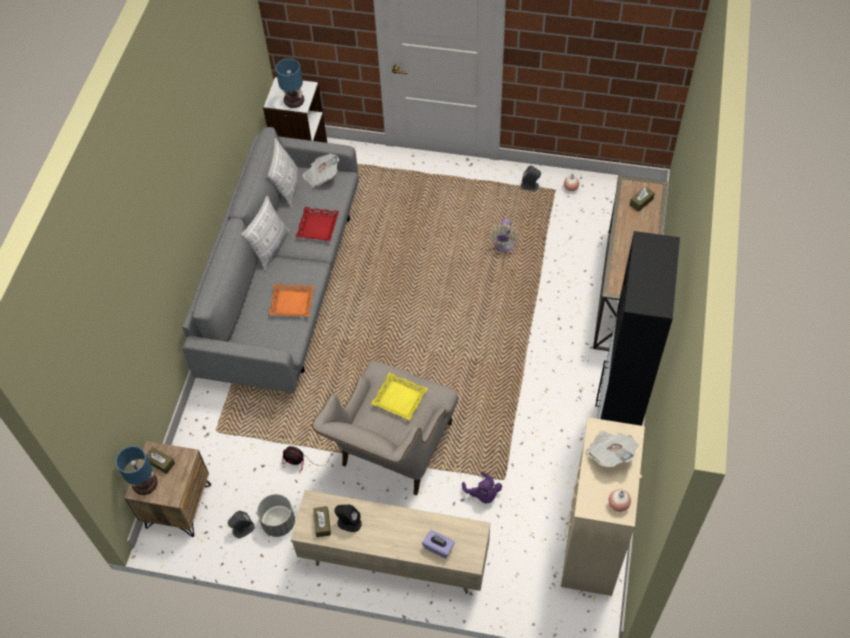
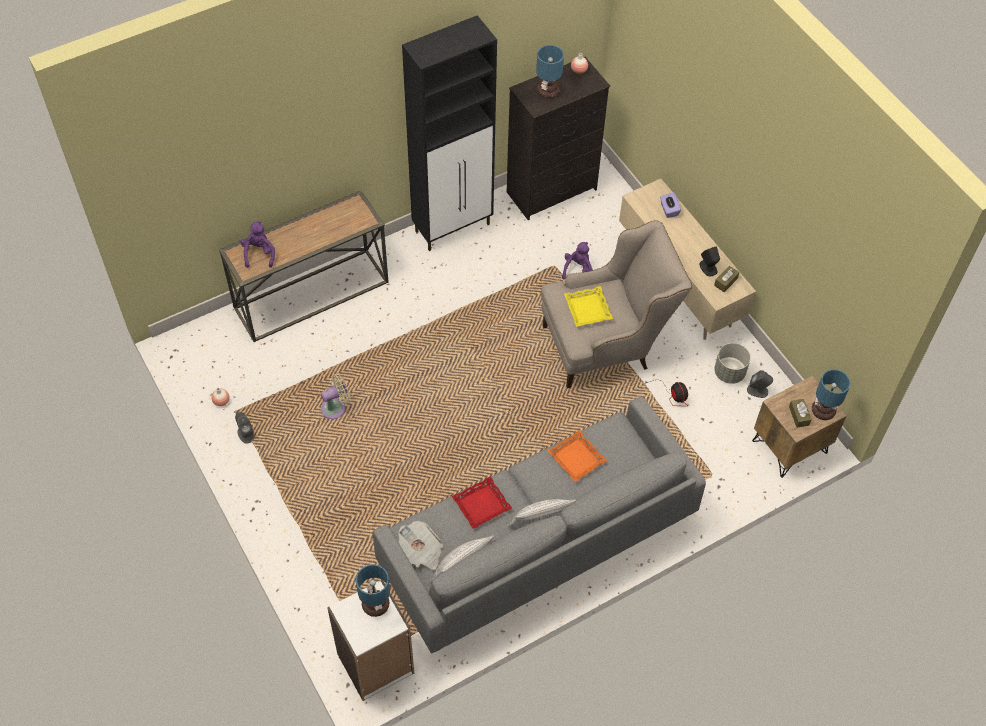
camera: 135 degrees left, 0 degrees up
beige dresser [561,417,645,596] -> black dresser [507,57,610,220]
newspaper [586,431,639,467] -> table lamp [536,45,564,99]
brown tissue box [630,186,655,212] -> purple plush toy [240,221,275,268]

